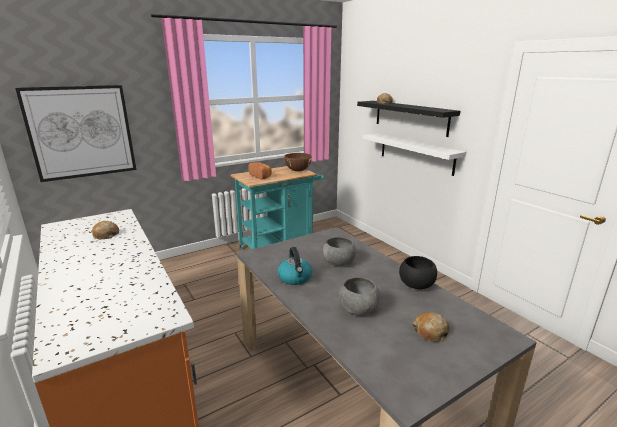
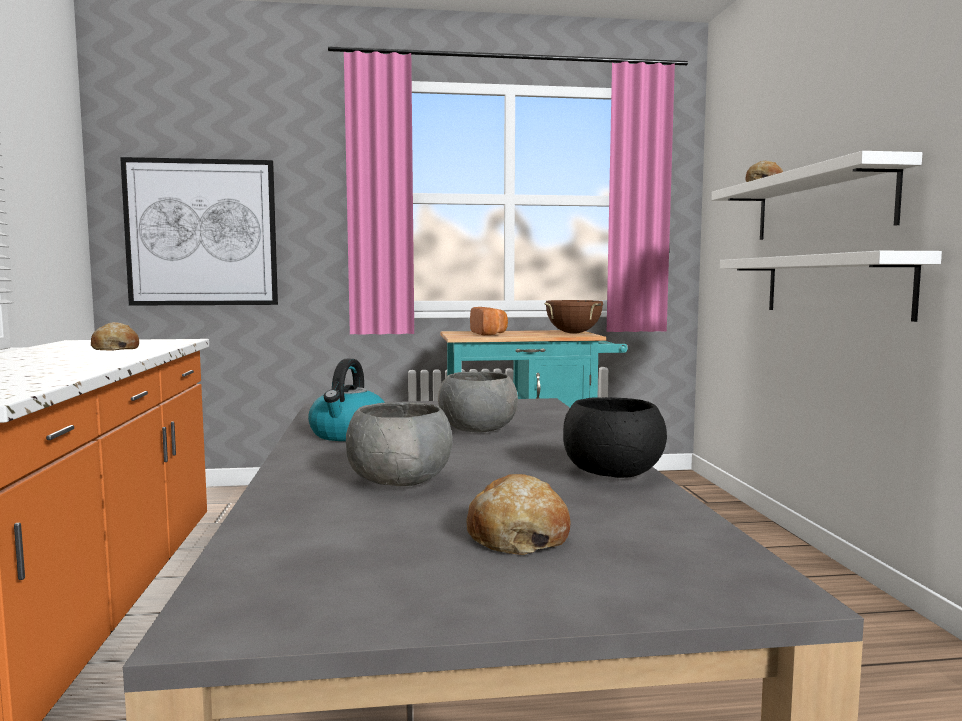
camera: 25 degrees right, 15 degrees down
black shelf [357,101,460,137] -> white shelf [711,151,922,240]

